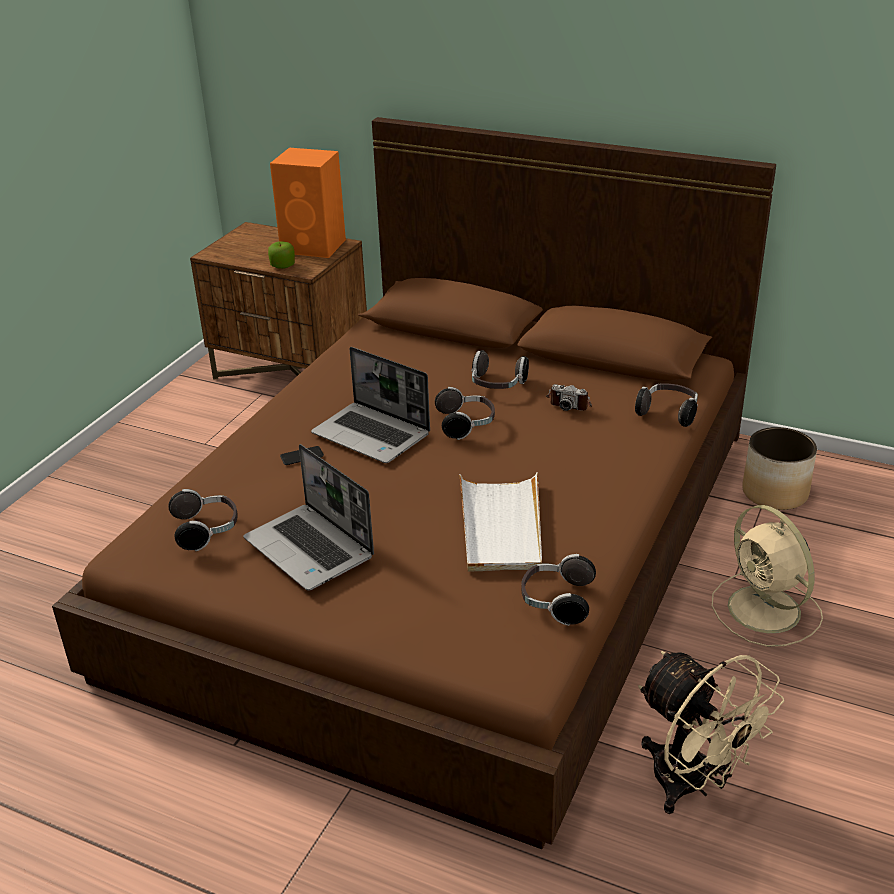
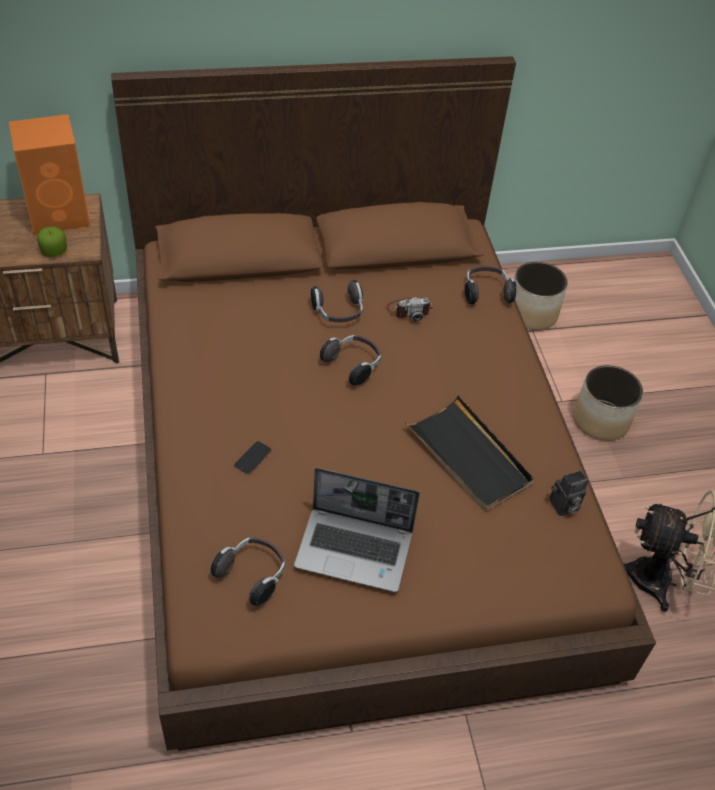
camera: 40 degrees left, 15 degrees up
laptop [311,347,430,463] -> none
white tray [460,472,542,572] -> black tray [406,395,534,511]
headphones [521,554,596,626] -> camera [549,470,589,516]
beige fan [712,505,823,647] -> planter [573,365,643,441]

